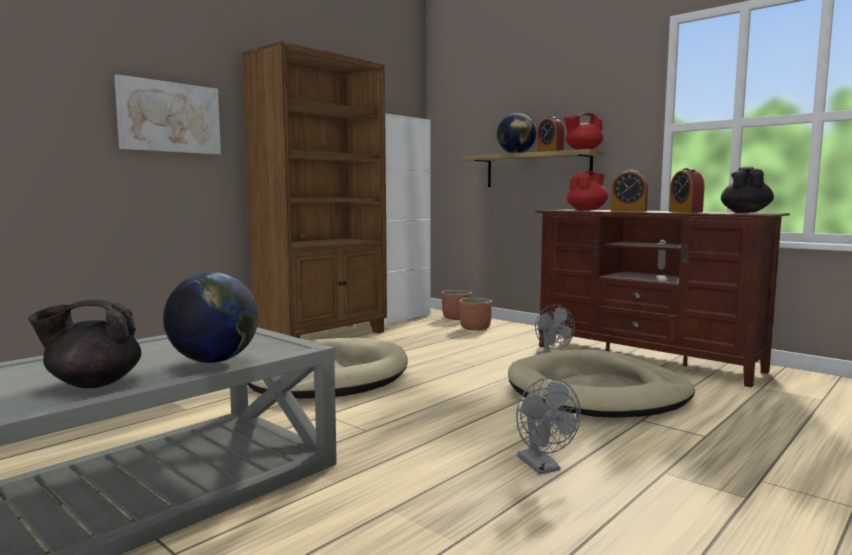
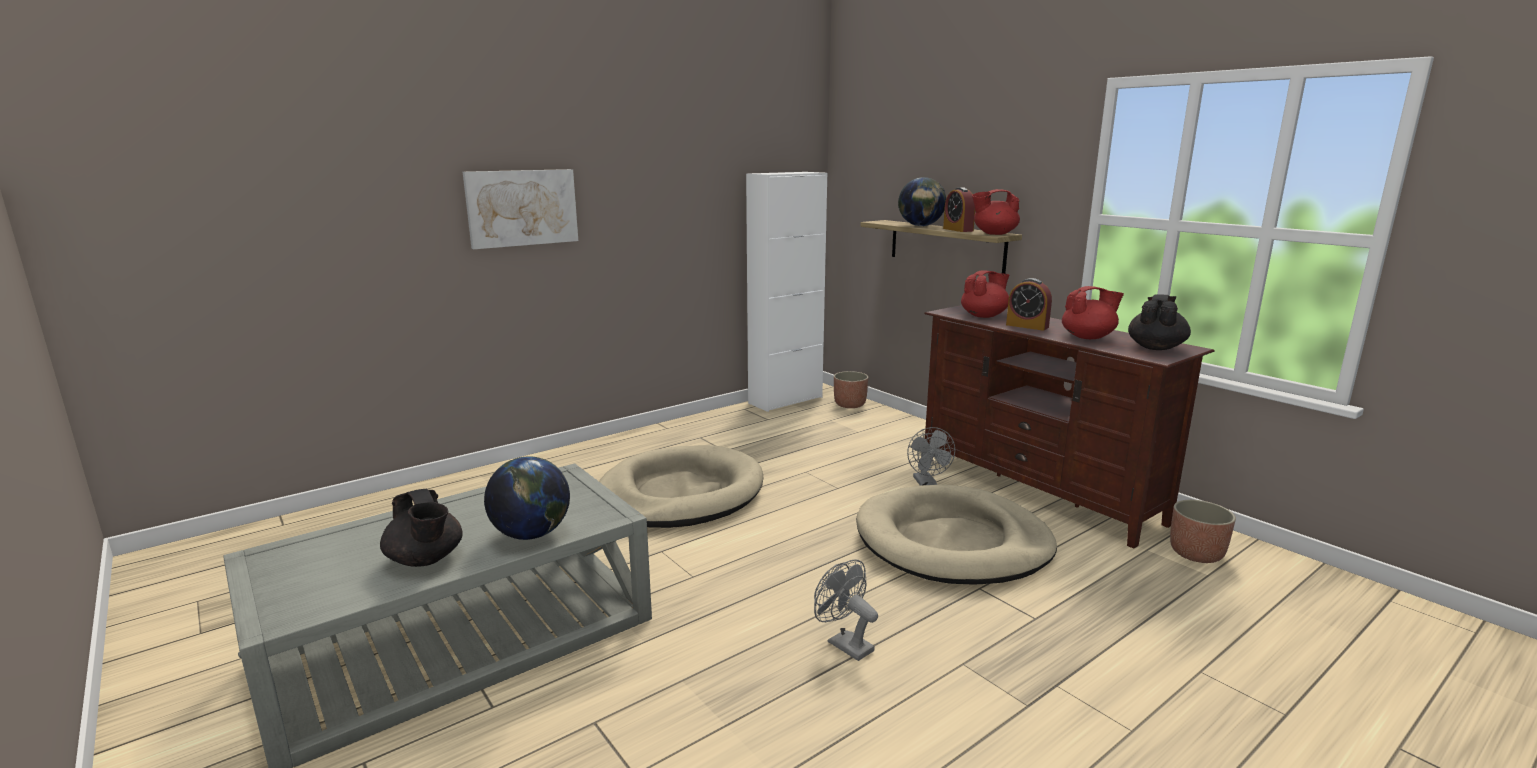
camera: 10 degrees right, 10 degrees up
black teapot [28,300,141,388] -> black teapot turned 120 degrees counterclockwise [380,489,463,567]
brown bookcase [242,41,387,338] -> none
planter [459,298,492,331] -> planter moved to [1170,500,1236,563]
grey fan [516,378,581,474] -> grey fan turned 150 degrees clockwise [814,559,878,661]
alarm clock [669,168,704,212] -> red teapot [1062,286,1124,339]

